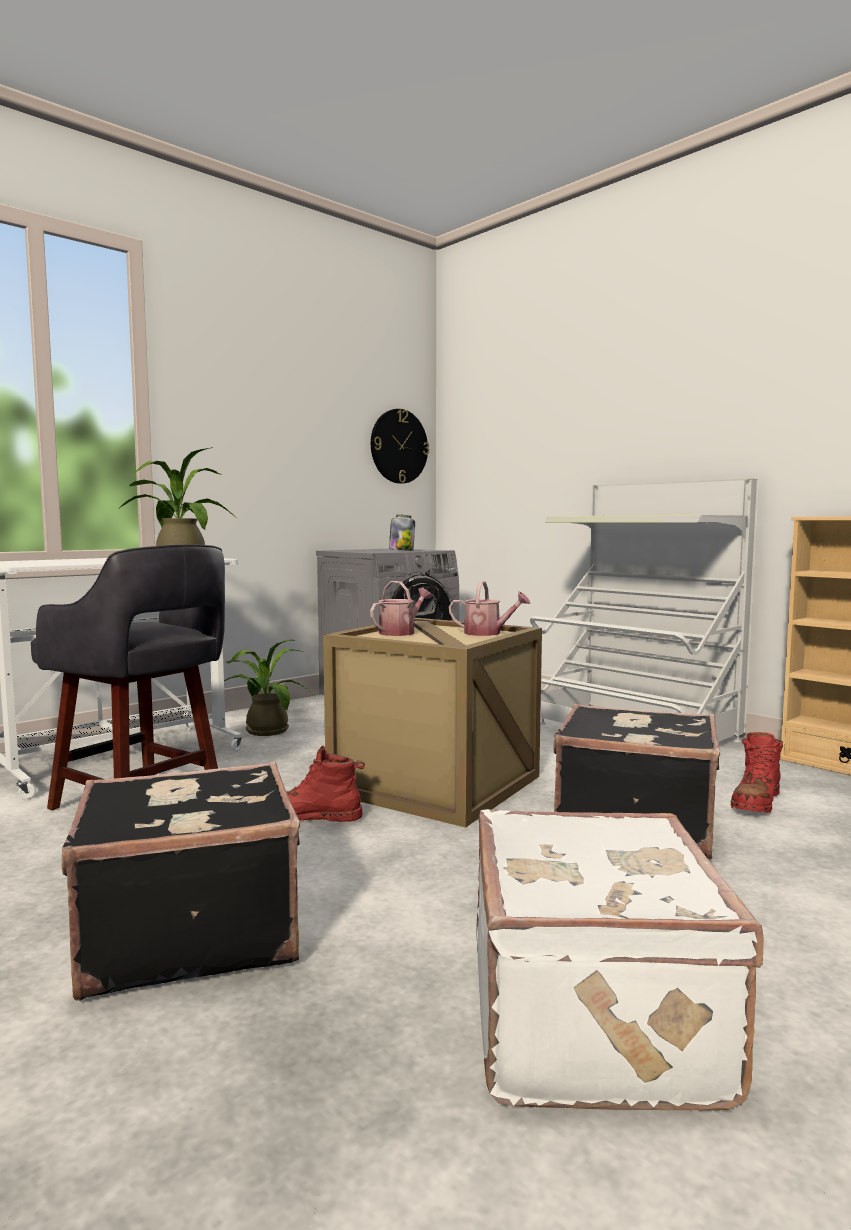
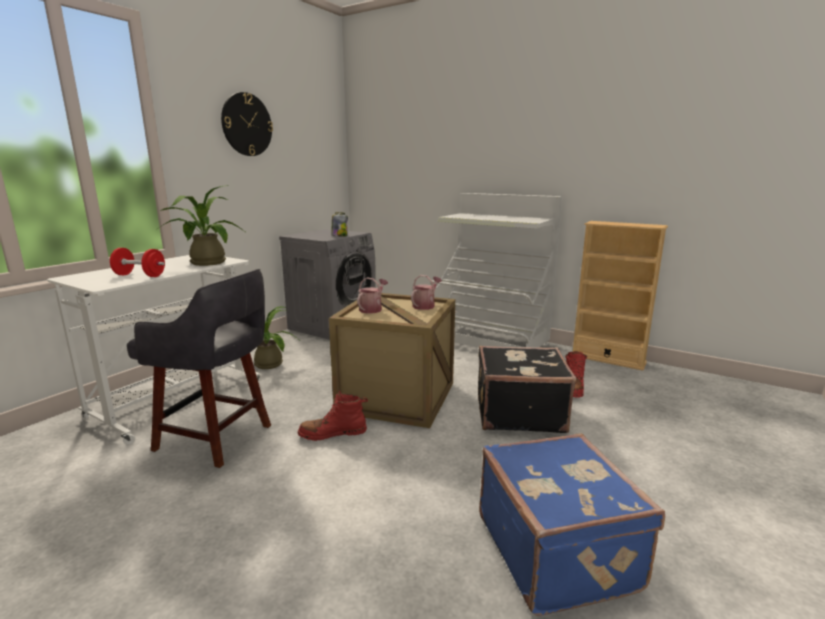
camera: 15 degrees left, 10 degrees up
black suitcase [62,762,300,1001] -> none
wall clock [371,409,429,484] -> wall clock moved to [221,92,273,156]
watering can [449,581,530,636] -> watering can turned 60 degrees counterclockwise [411,275,442,310]
white suitcase [477,809,764,1111] -> blue suitcase [479,433,665,616]
none -> red dumbbell [110,248,165,277]

